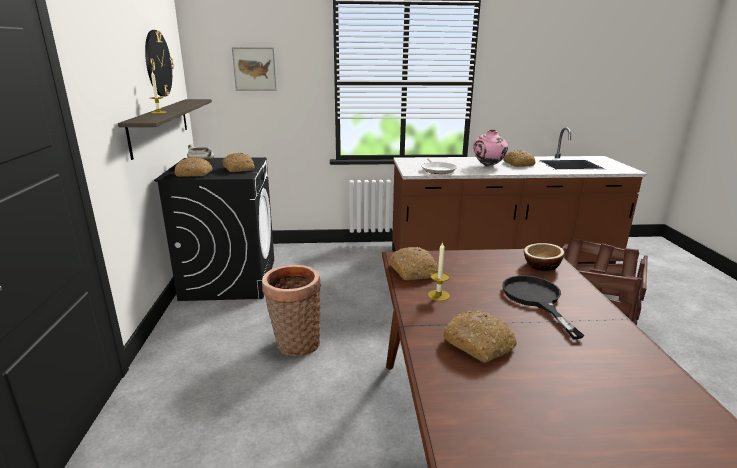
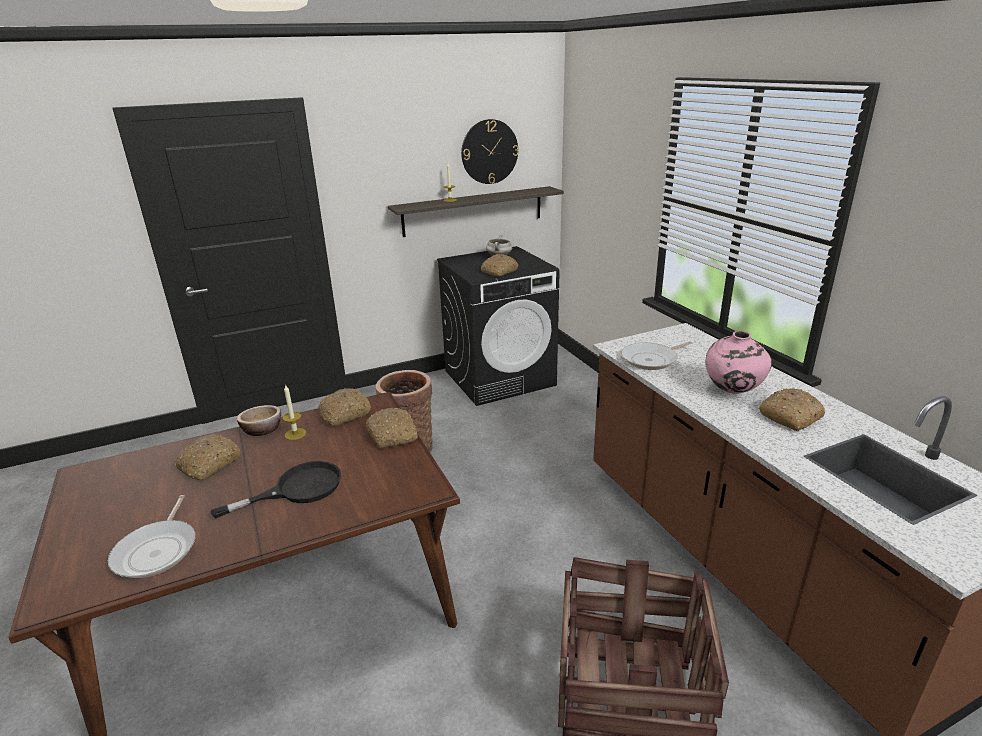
camera: 70 degrees right, 5 degrees up
bread [175,157,213,177] -> bread moved to [366,408,418,448]
picture [232,47,277,91] -> none
bowl [524,243,564,271] -> bowl moved to [237,405,281,436]
none -> frying pan [108,495,195,578]

